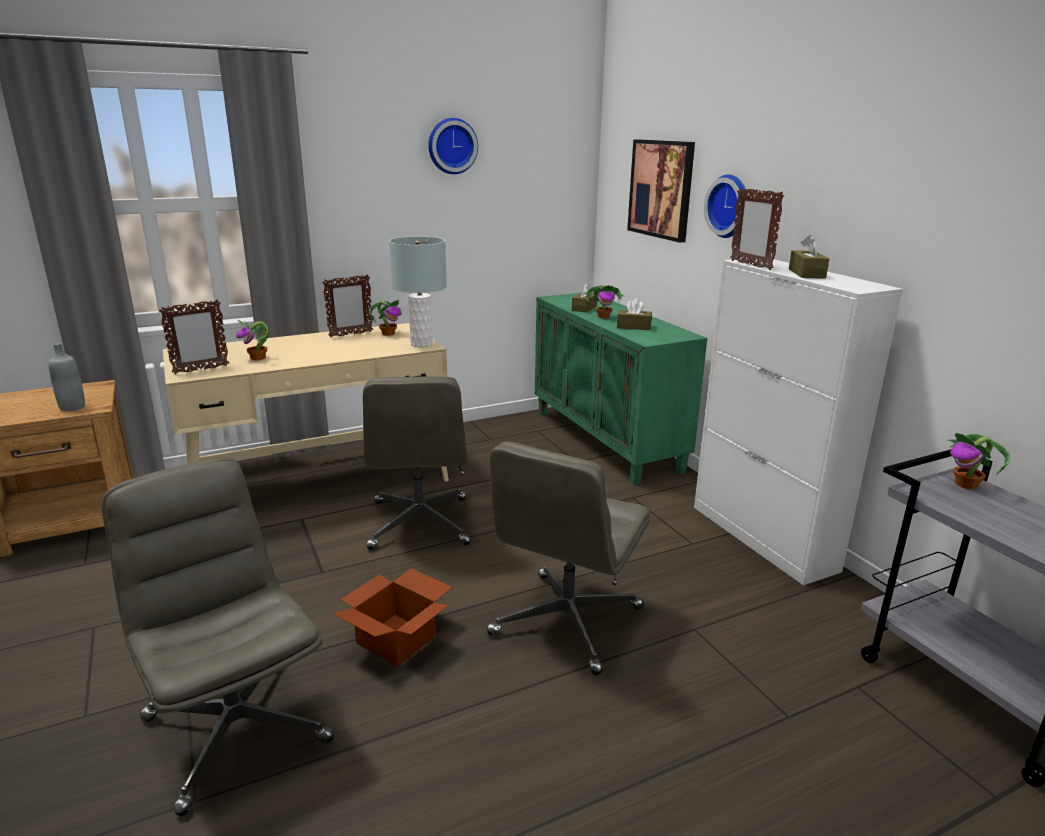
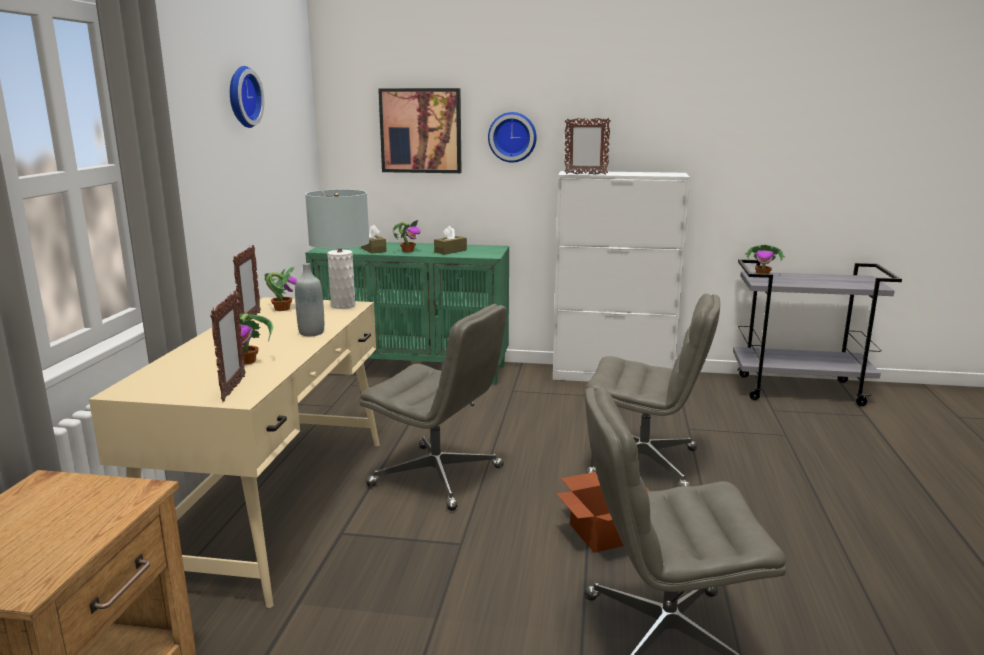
camera: 55 degrees left, 5 degrees down
grey bottle [48,343,85,411] -> grey bottle moved to [295,263,324,336]
grey office chair [486,441,650,675] -> grey office chair turned 45 degrees counterclockwise [586,293,720,487]
brown tissue box [789,235,829,279] -> none

